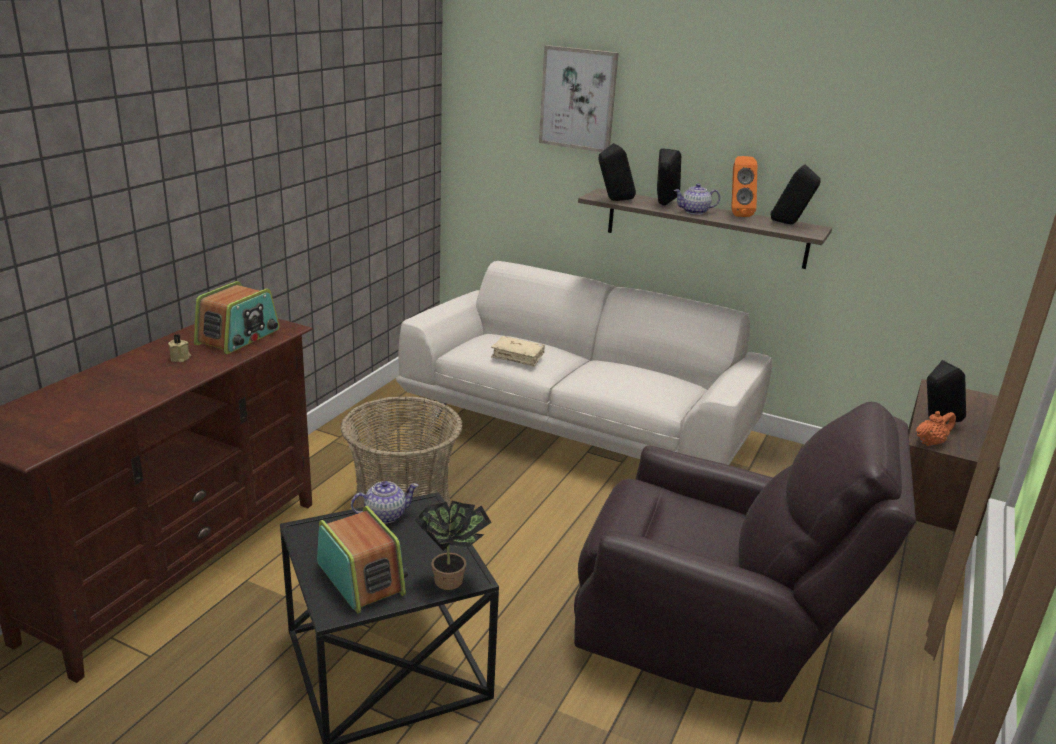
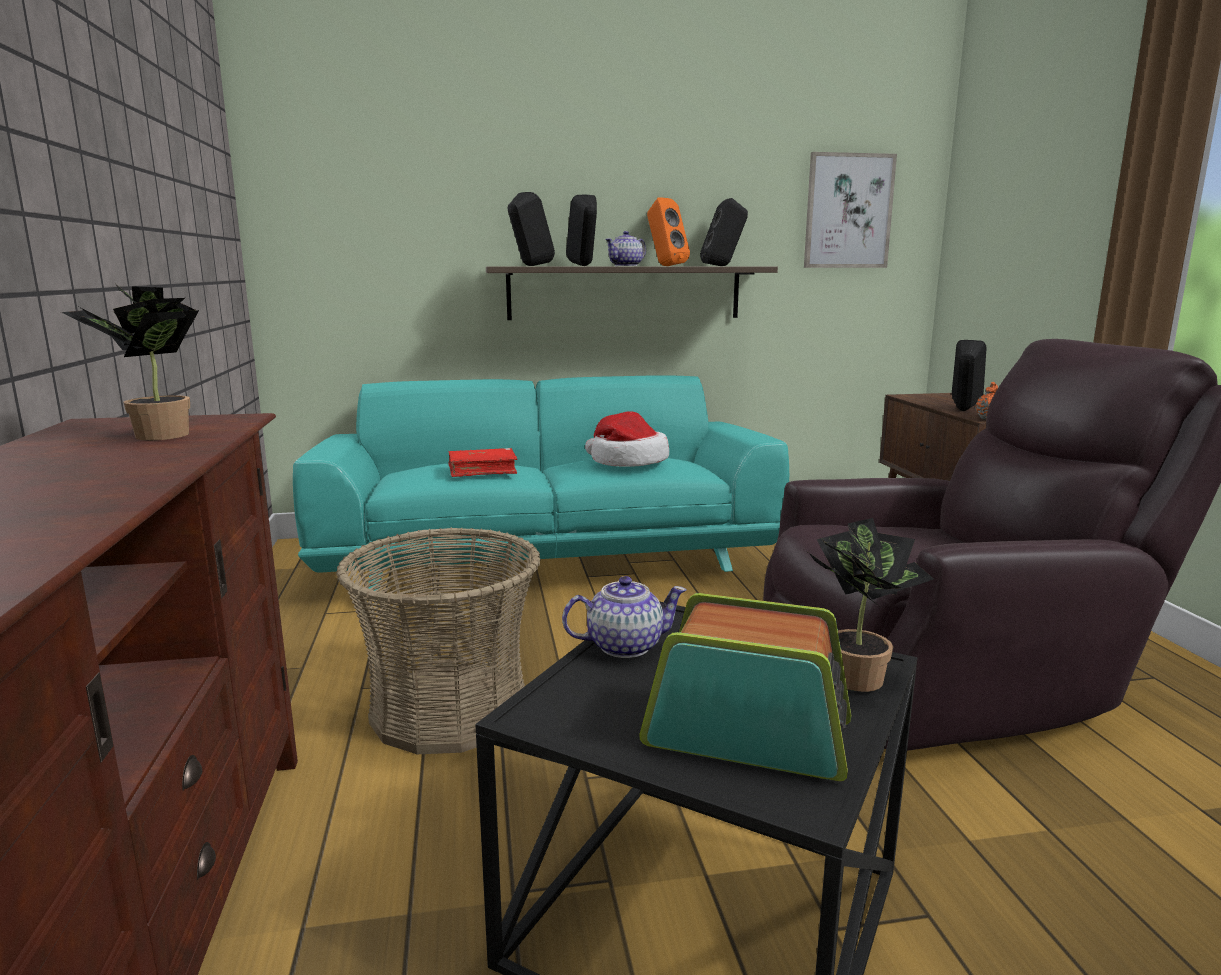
camera: 35 degrees left, 10 degrees down
beige candle [168,334,191,362] -> none
radio [194,281,279,354] -> potted plant [61,282,199,440]
teapot [351,481,419,524] -> teapot turned 45 degrees clockwise [562,576,687,658]
white sofa [396,261,772,465] -> turquoise sofa [293,375,789,591]
beige book [491,336,545,367] -> red book [448,448,518,477]
picture [539,45,619,152] -> picture moved to [804,152,897,268]
none -> hat [585,411,669,467]

